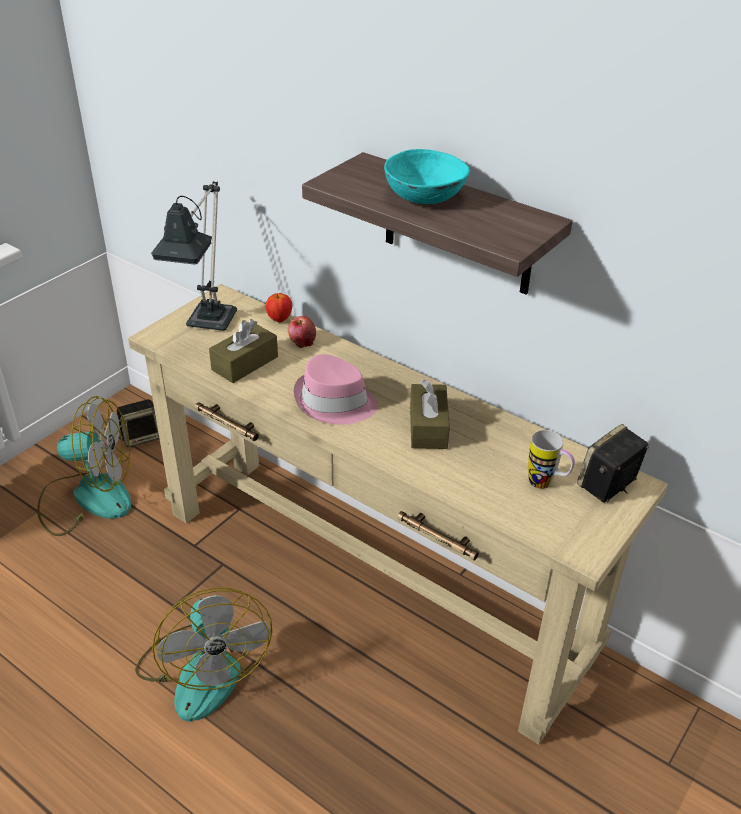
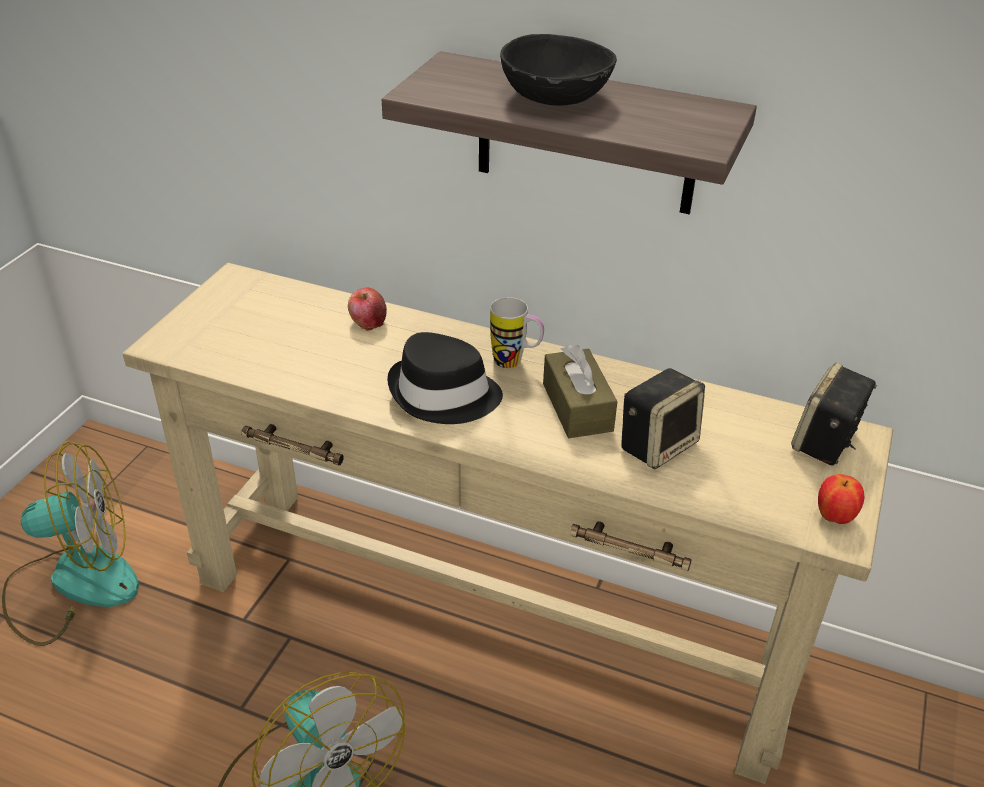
camera: 15 degrees left, 0 degrees up
speaker [117,399,159,447] -> speaker moved to [621,368,705,469]
table lamp [151,181,237,331] -> none
brown tissue box [209,319,278,383] -> none
apple [266,293,292,323] -> apple moved to [818,474,864,524]
pink hat [294,354,378,425] -> black hat [387,332,503,424]
turquoise bowl [384,149,470,204] -> black bowl [500,34,617,105]
mug [528,430,575,489] -> mug moved to [490,297,544,368]

